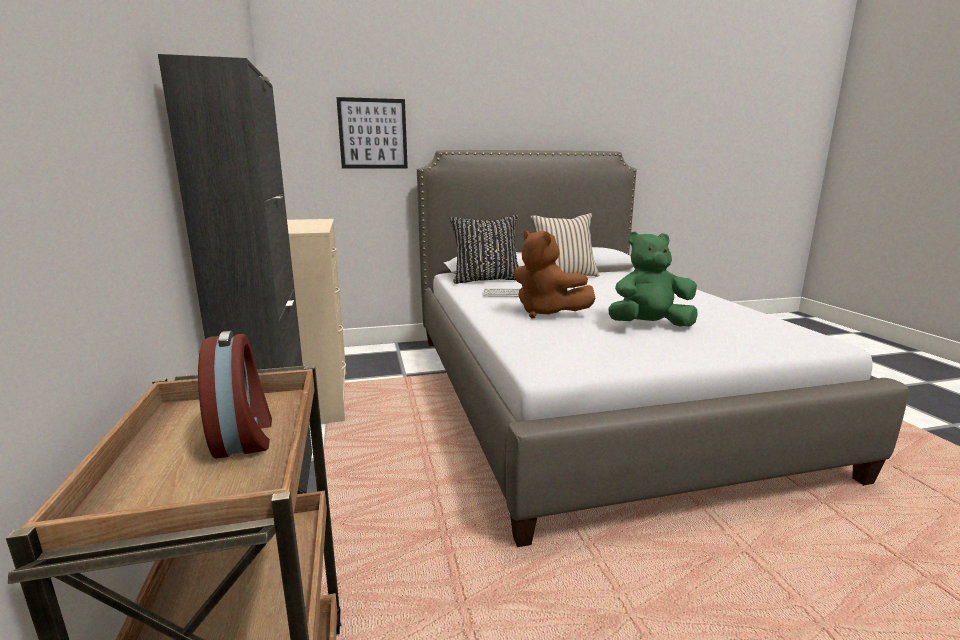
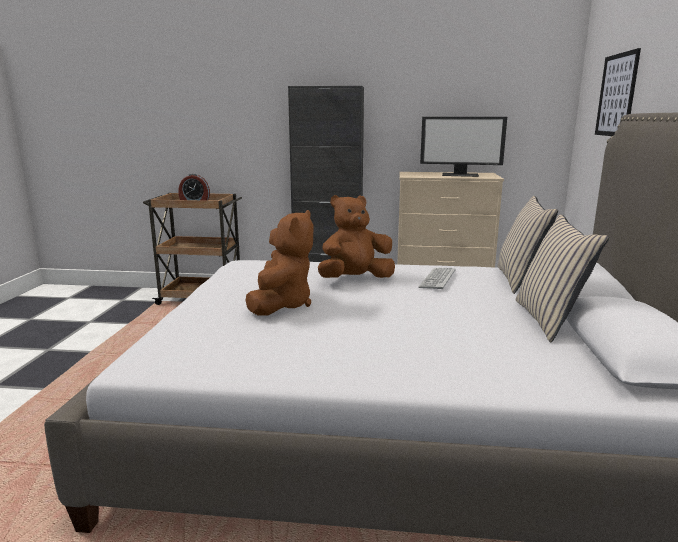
camera: 110 degrees right, 0 degrees up
black pillow [449,215,519,284] -> beige pillow [498,196,558,294]
green plush toy [609,232,698,327] -> brown plush toy [246,210,314,315]
none -> monitor [420,117,507,177]

